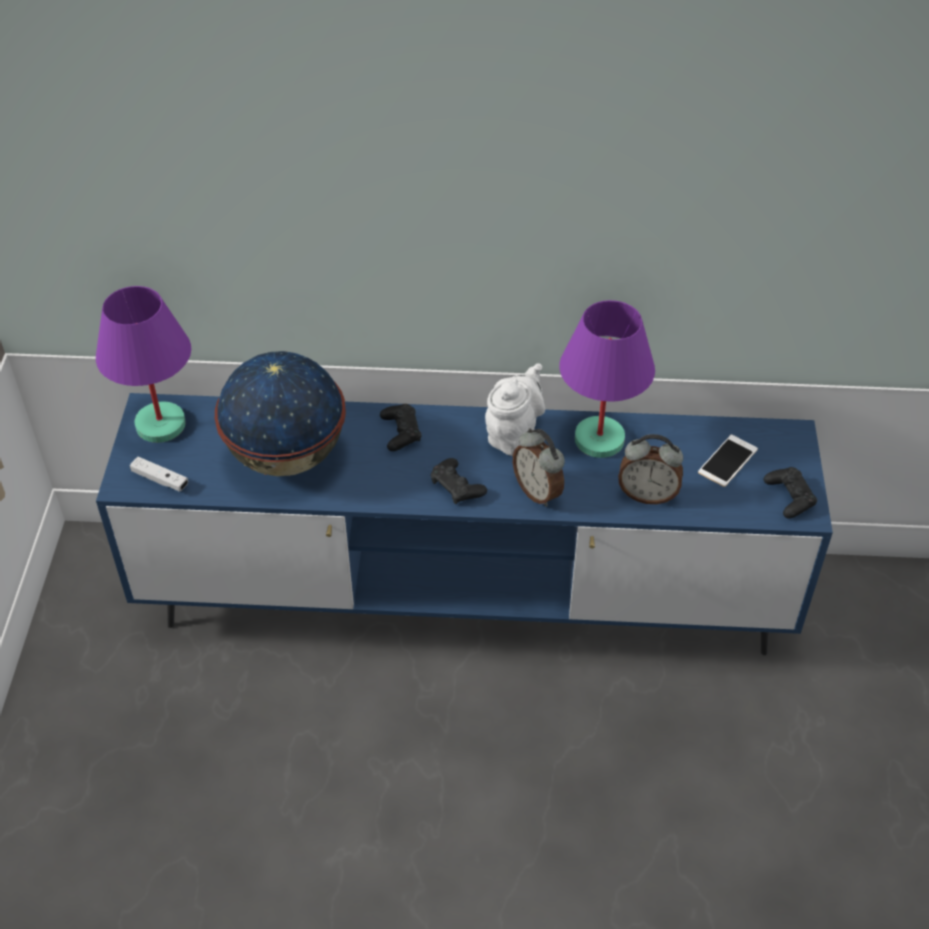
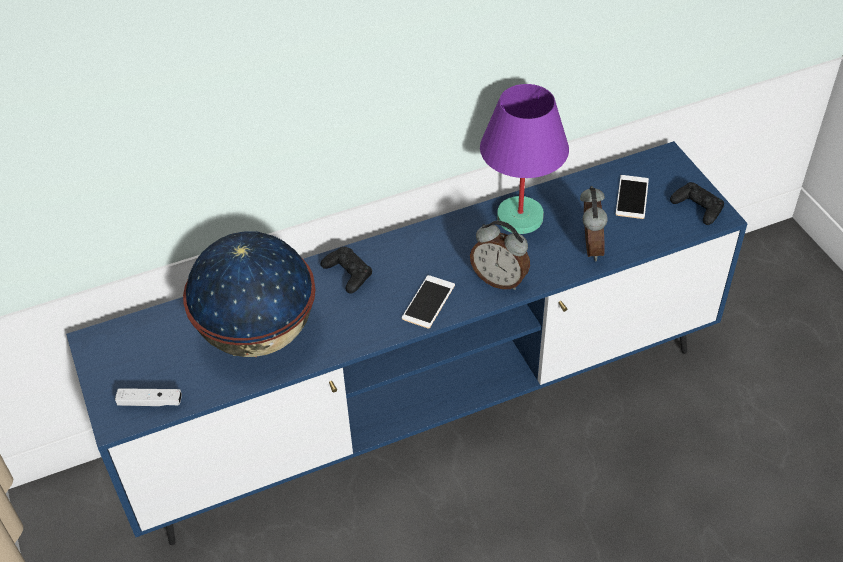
camera: 25 degrees left, 0 degrees up
purple table lamp [96,286,191,443] -> none
black game controller [431,458,487,504] -> phone [402,275,455,328]
white teapot [485,363,545,456] -> none
alarm clock [618,434,683,504] -> alarm clock turned 75 degrees counterclockwise [580,186,608,261]

